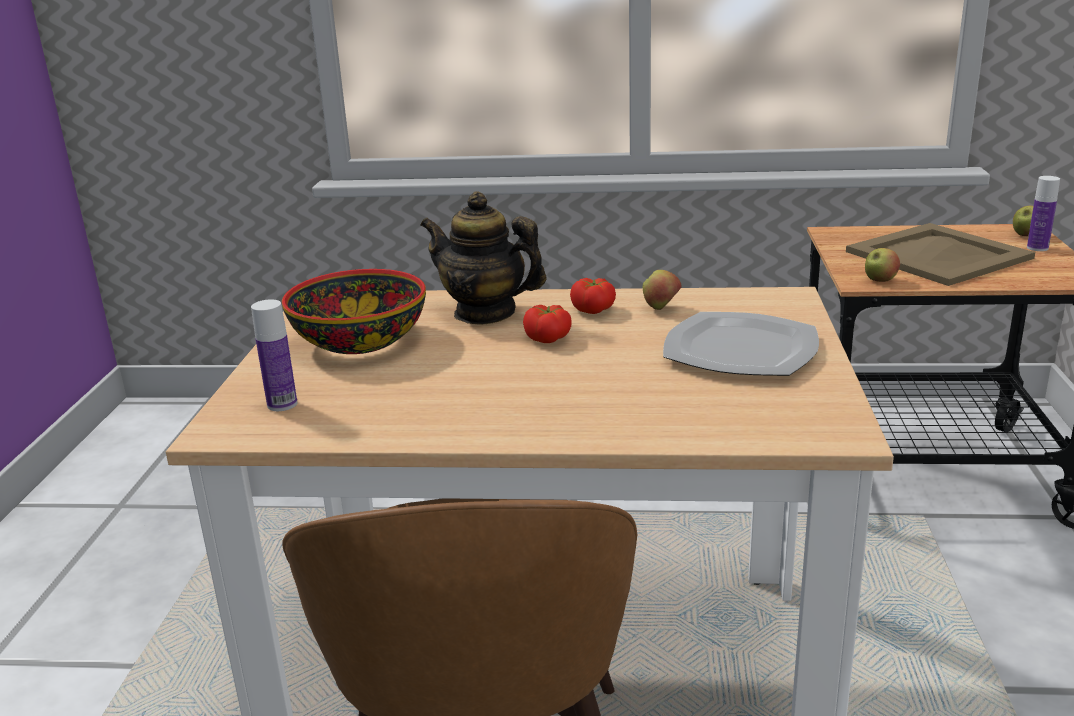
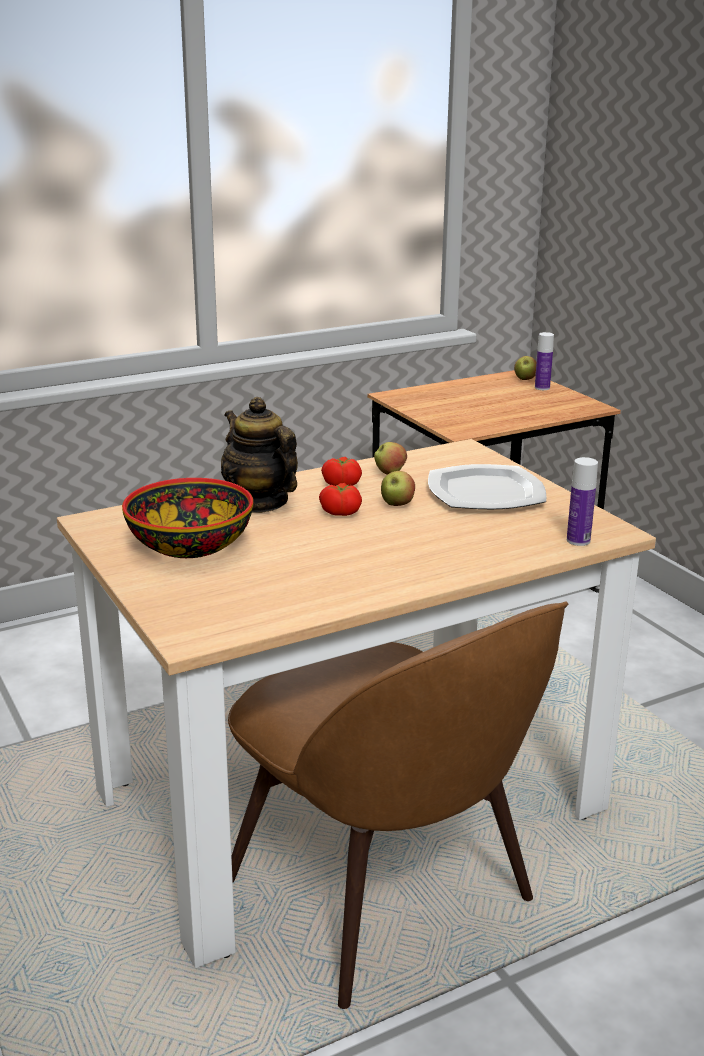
camera: 35 degrees left, 0 degrees up
bottle [251,299,297,411] -> bottle moved to [567,457,598,546]
teapot [420,191,547,325] -> teapot turned 60 degrees clockwise [221,397,298,513]
beige tray [846,223,1035,286] -> none
apple [865,248,900,282] -> apple moved to [381,471,415,506]

